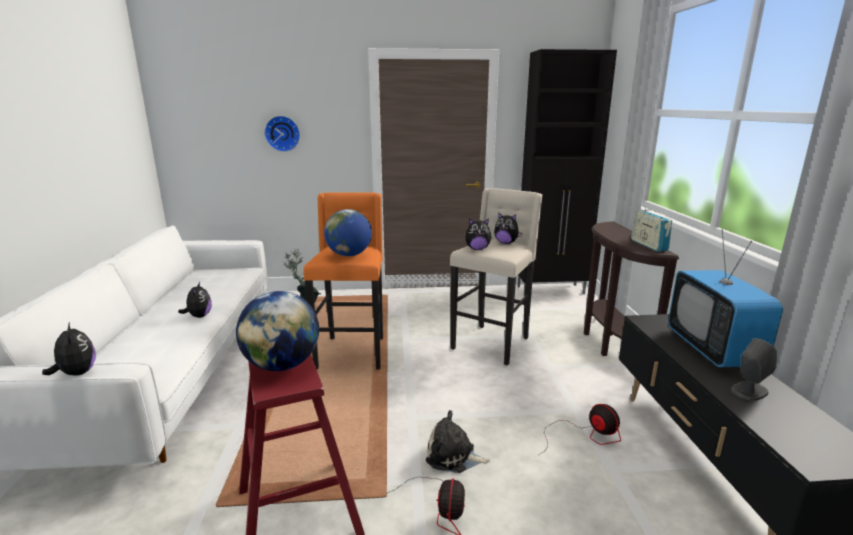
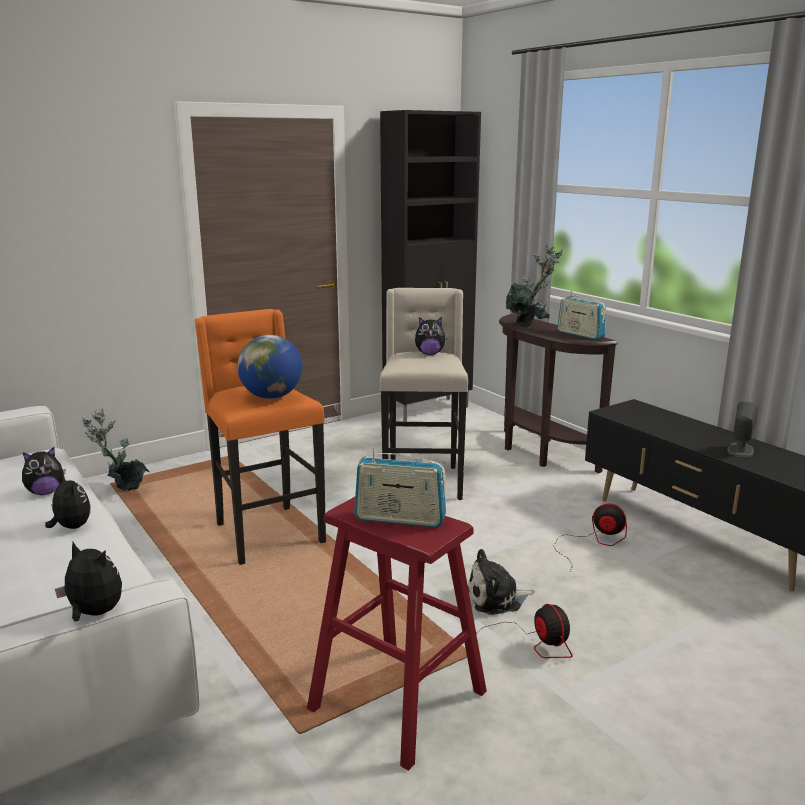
camera: 30 degrees left, 0 degrees up
globe [236,291,319,371] -> radio [354,447,446,528]
wall clock [264,116,300,152] -> none
plush toy [465,218,492,250] -> plush toy moved to [22,447,65,495]
television [668,230,783,367] -> none
none -> potted plant [506,245,563,328]

